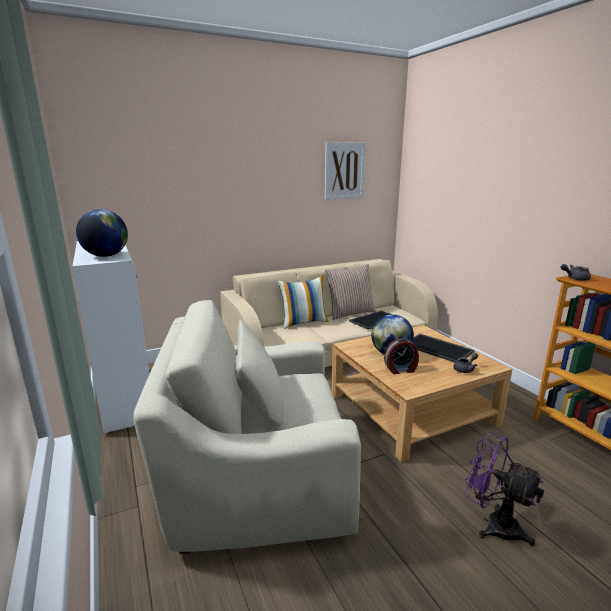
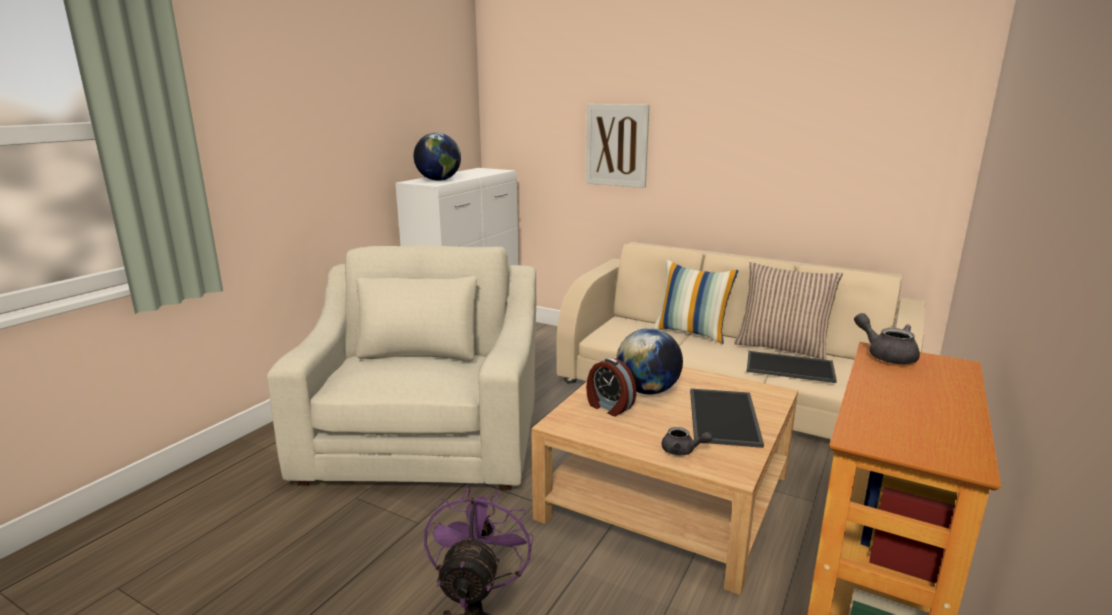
camera: 55 degrees right, 0 degrees up
beige armchair [133,300,361,554] -> beige armchair turned 45 degrees clockwise [267,246,536,490]
picture [325,142,365,200] -> picture moved to [586,104,650,188]

